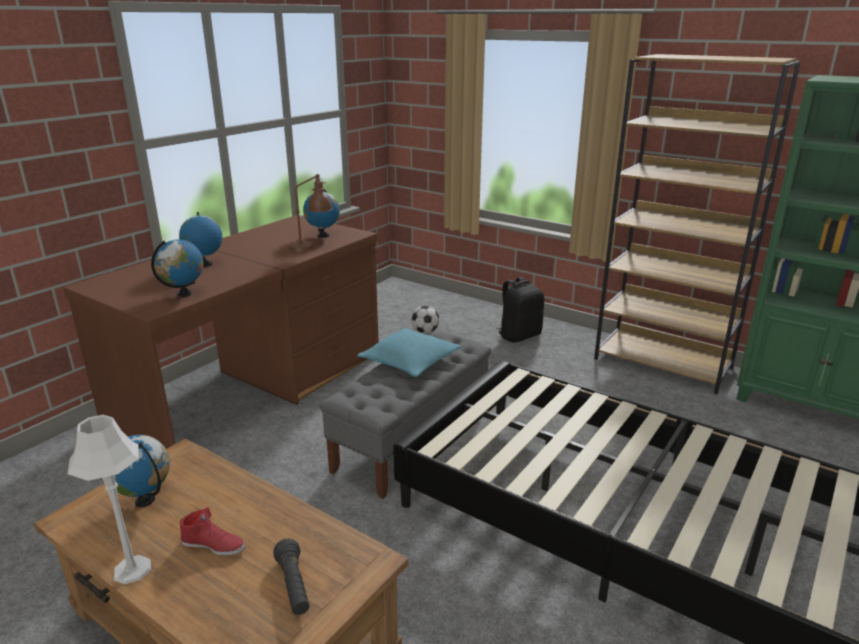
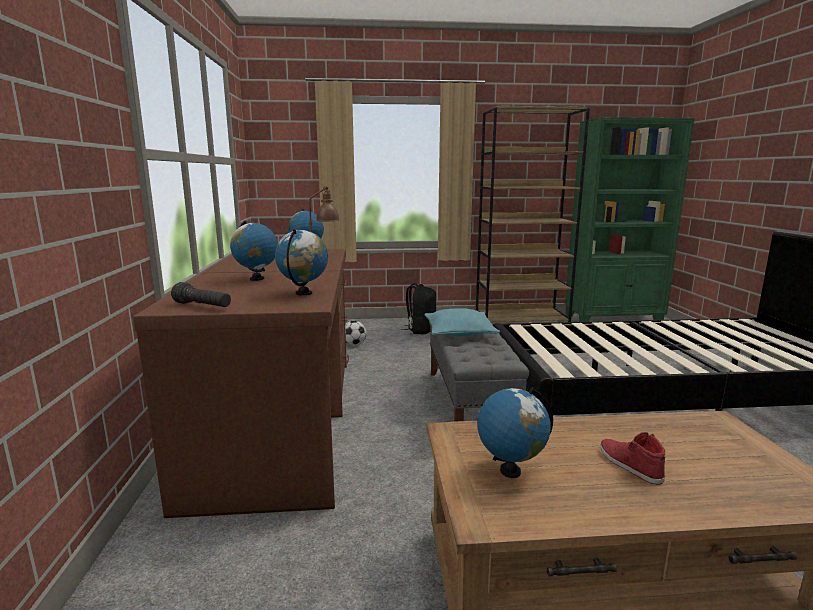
camera: 40 degrees left, 10 degrees down
grey table lamp [68,415,151,584] -> none
red shoe [180,507,245,556] -> red shoe turned 90 degrees counterclockwise [600,432,665,485]
black flashlight [273,538,309,615] -> black flashlight moved to [171,282,231,307]

